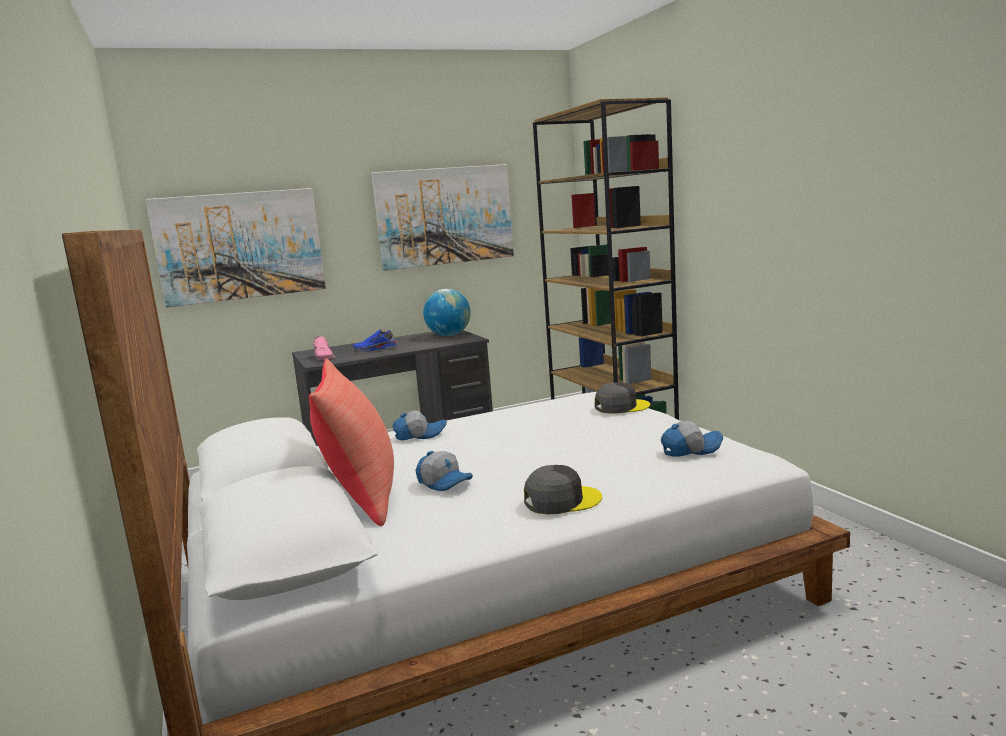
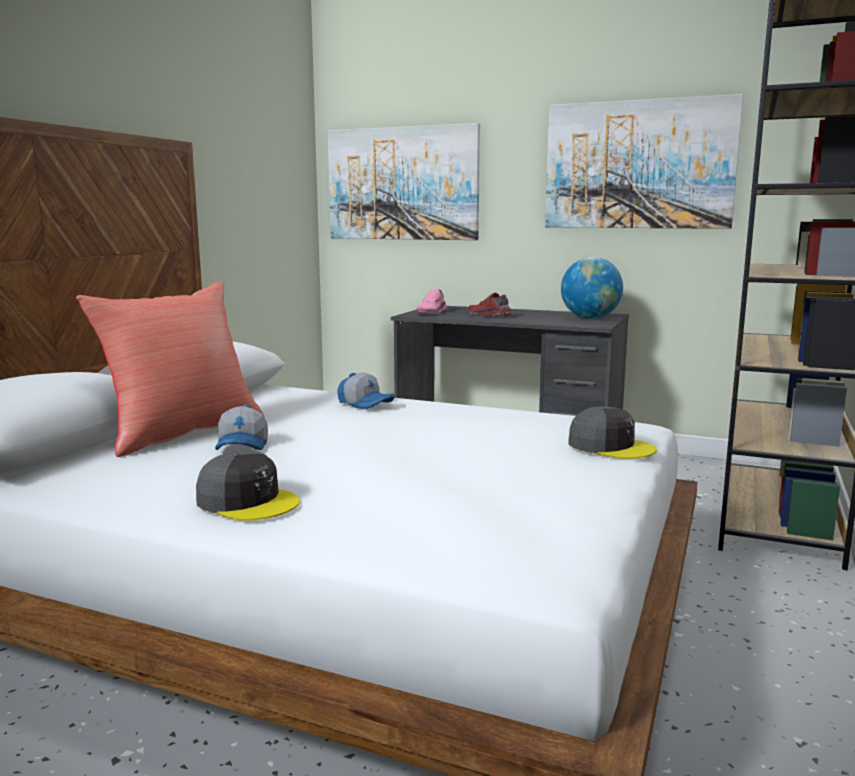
camera: 45 degrees right, 0 degrees up
blue shoe [353,330,398,352] -> red shoe [468,293,511,316]
cap [661,420,723,457] -> none

